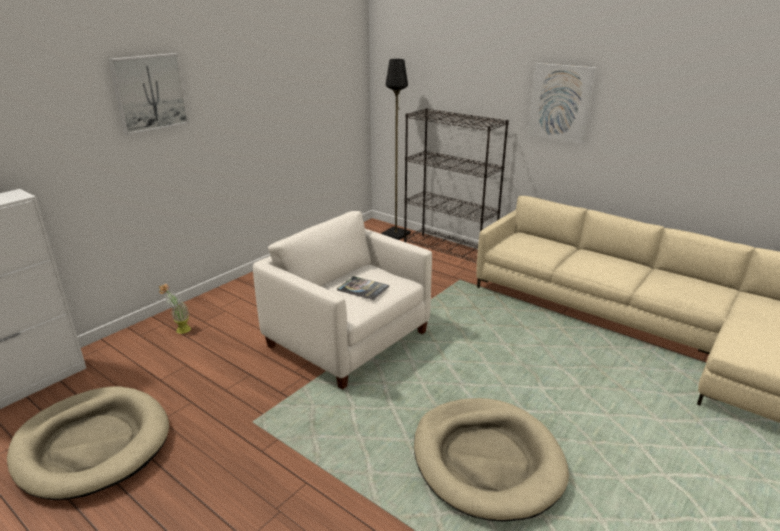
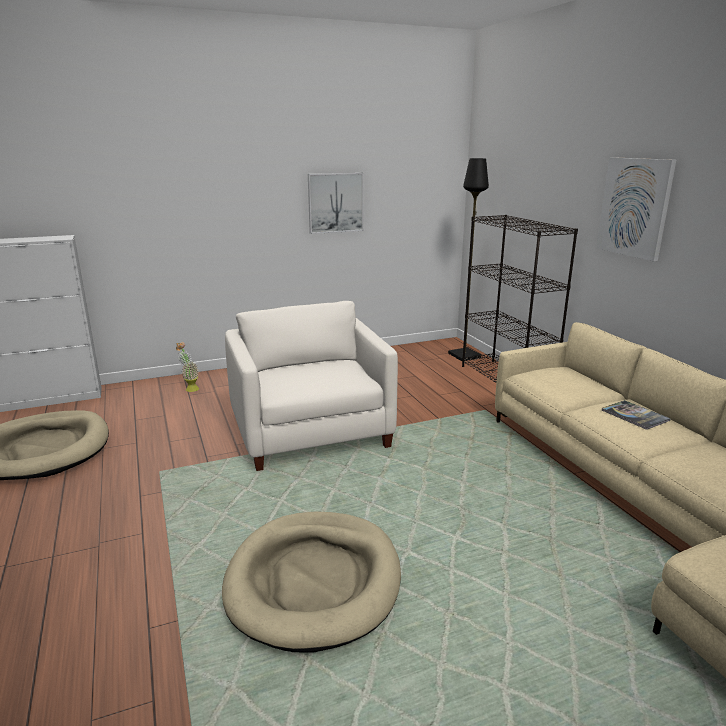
camera: 30 degrees right, 5 degrees down
picture [109,53,189,135] -> picture moved to [308,173,364,234]
book [337,276,389,300] -> book moved to [602,400,671,430]

